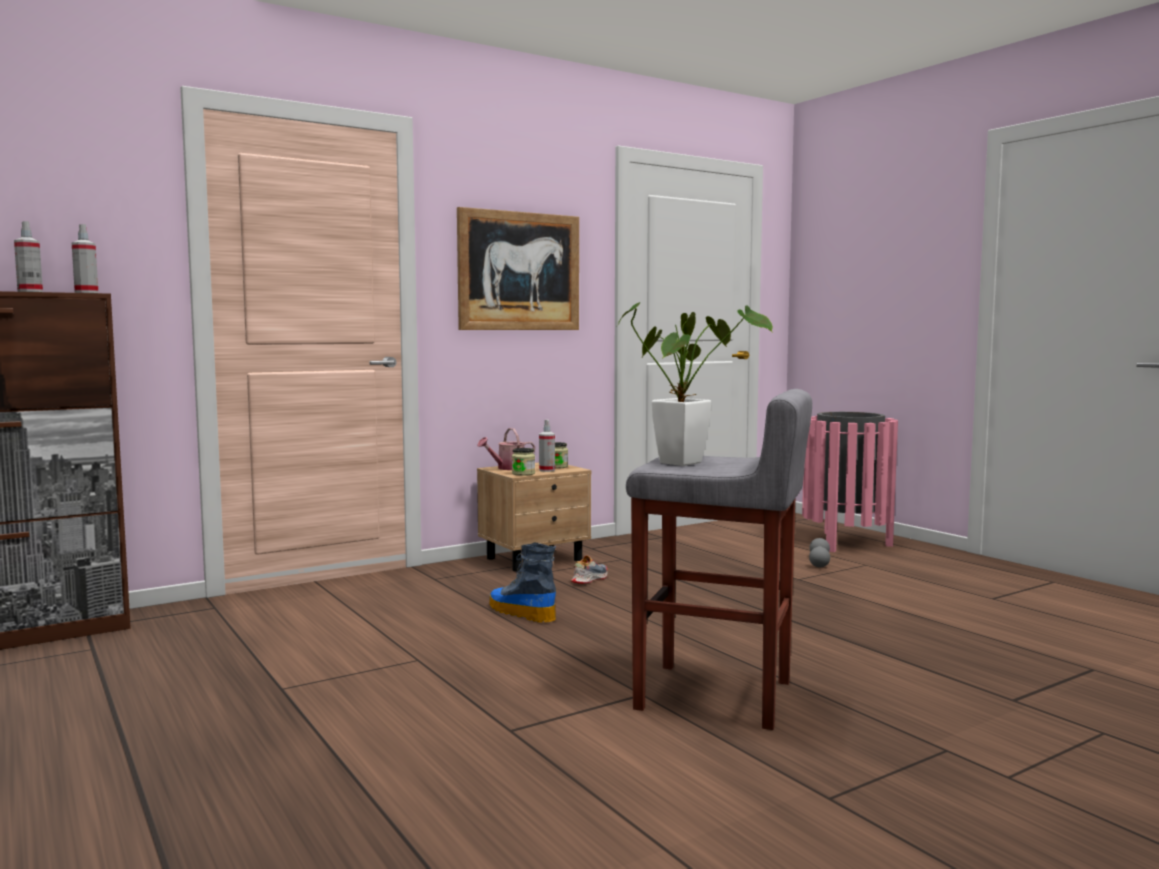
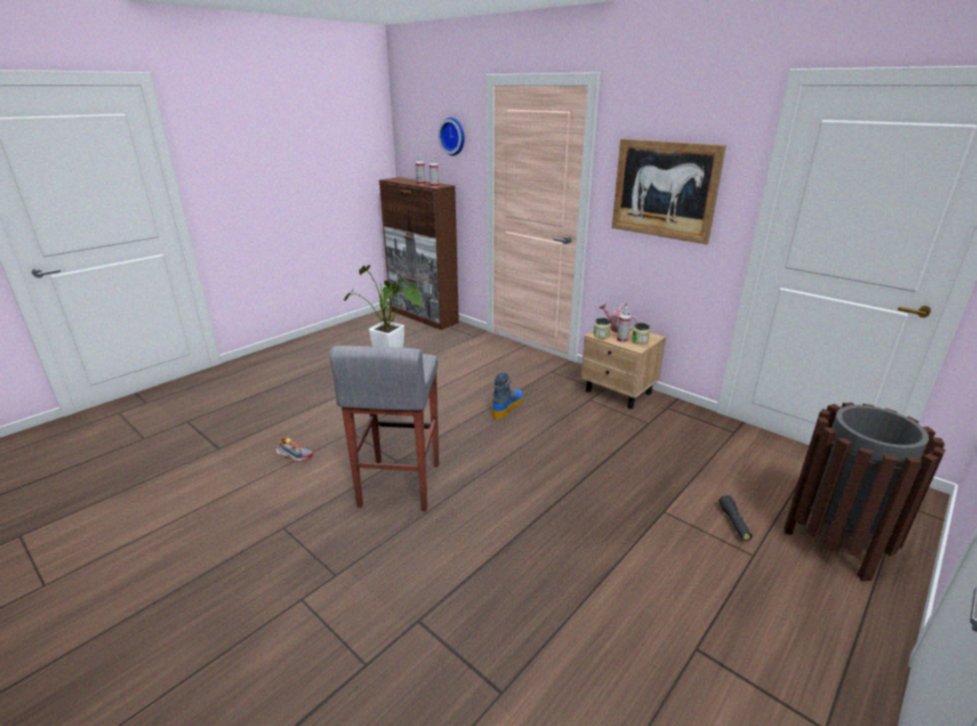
camera: 75 degrees right, 20 degrees up
shoe [571,555,608,584] -> shoe moved to [276,438,313,461]
pink trash can [802,412,898,552] -> brown trash can [784,403,946,581]
grey dumbbell [809,538,830,567] -> black flashlight [719,495,752,541]
none -> wall clock [438,117,465,156]

